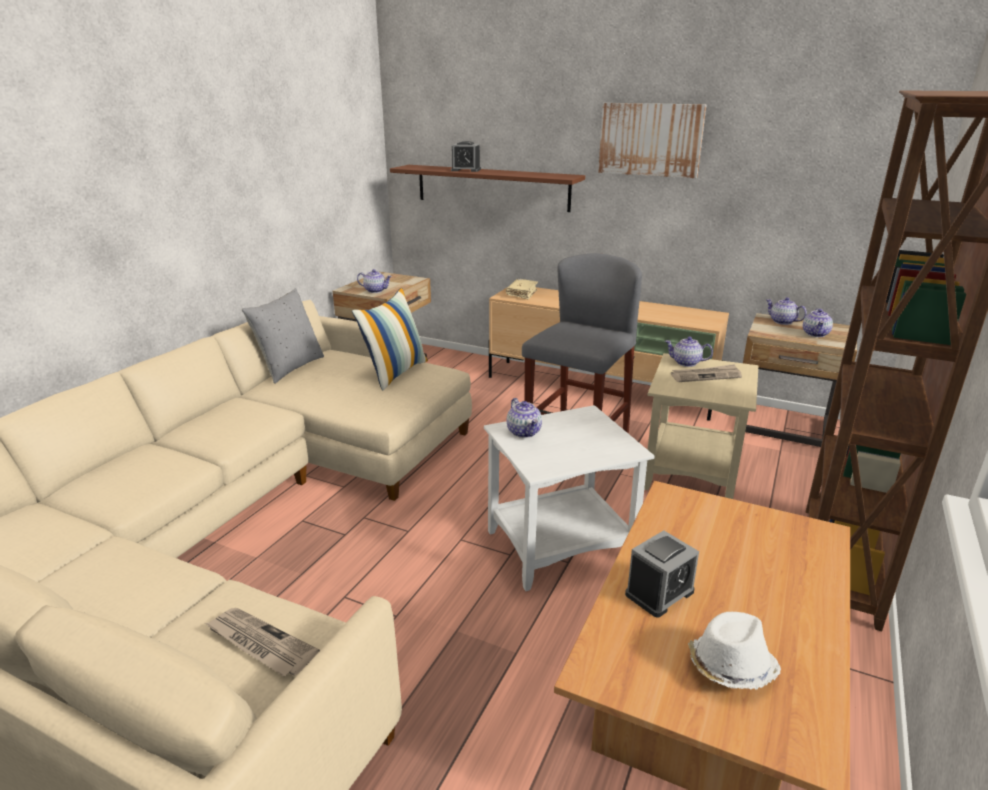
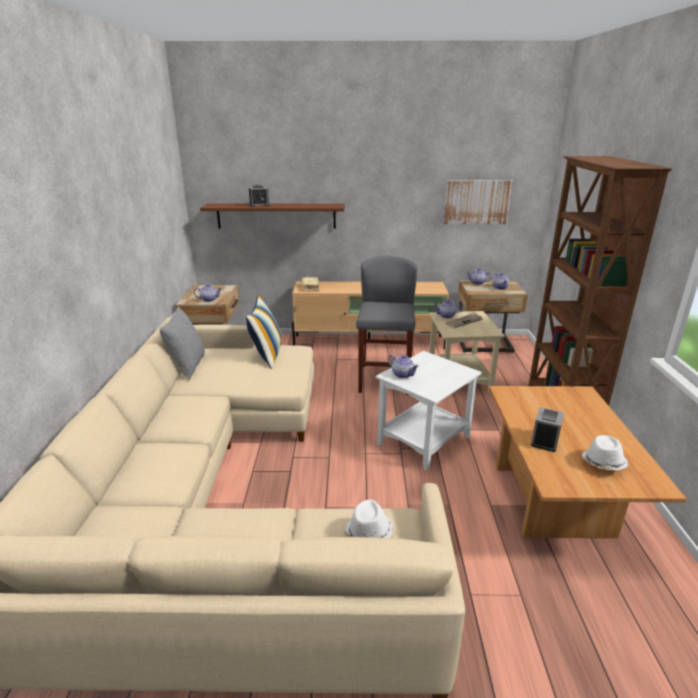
camera: 25 degrees left, 0 degrees up
newspaper [205,608,320,677] -> white hat [344,500,393,538]
picture [598,103,707,178] -> picture moved to [444,180,513,224]

